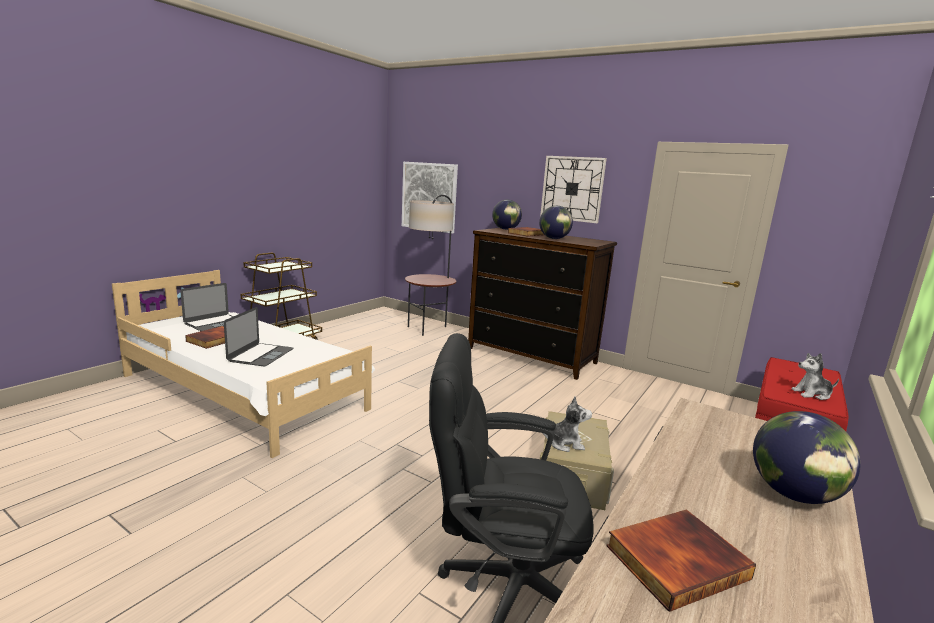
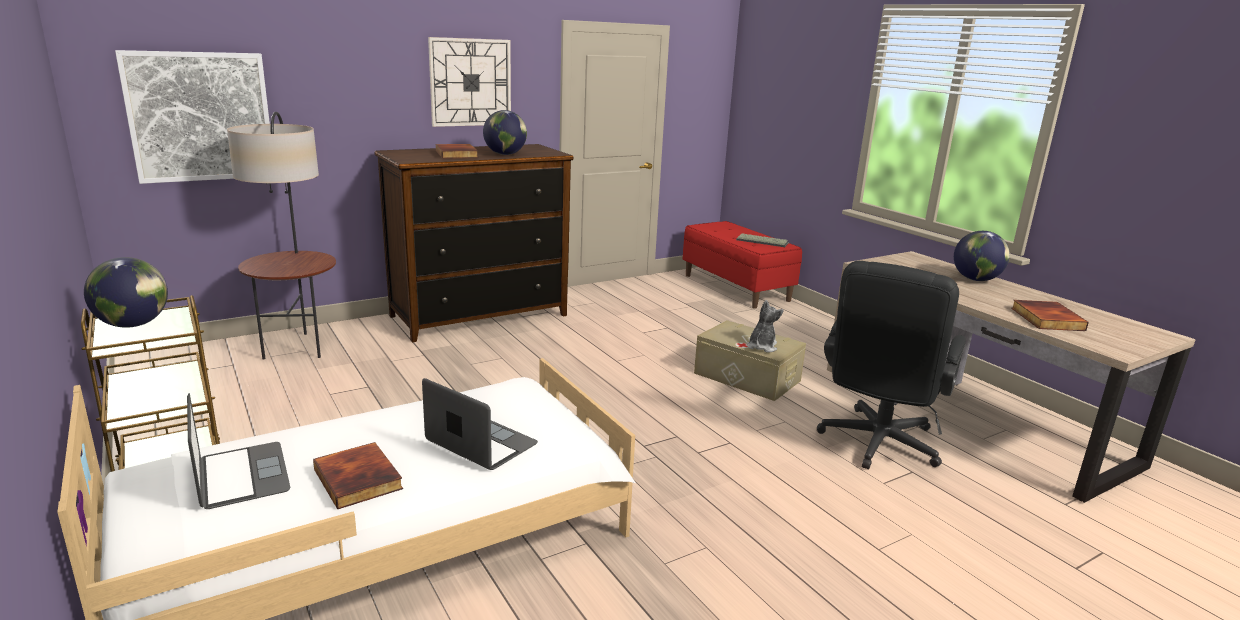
camera: 65 degrees left, 5 degrees up
globe [492,200,522,230] -> globe moved to [84,257,168,328]
plush toy [791,353,839,400] -> keyboard [736,233,789,247]

